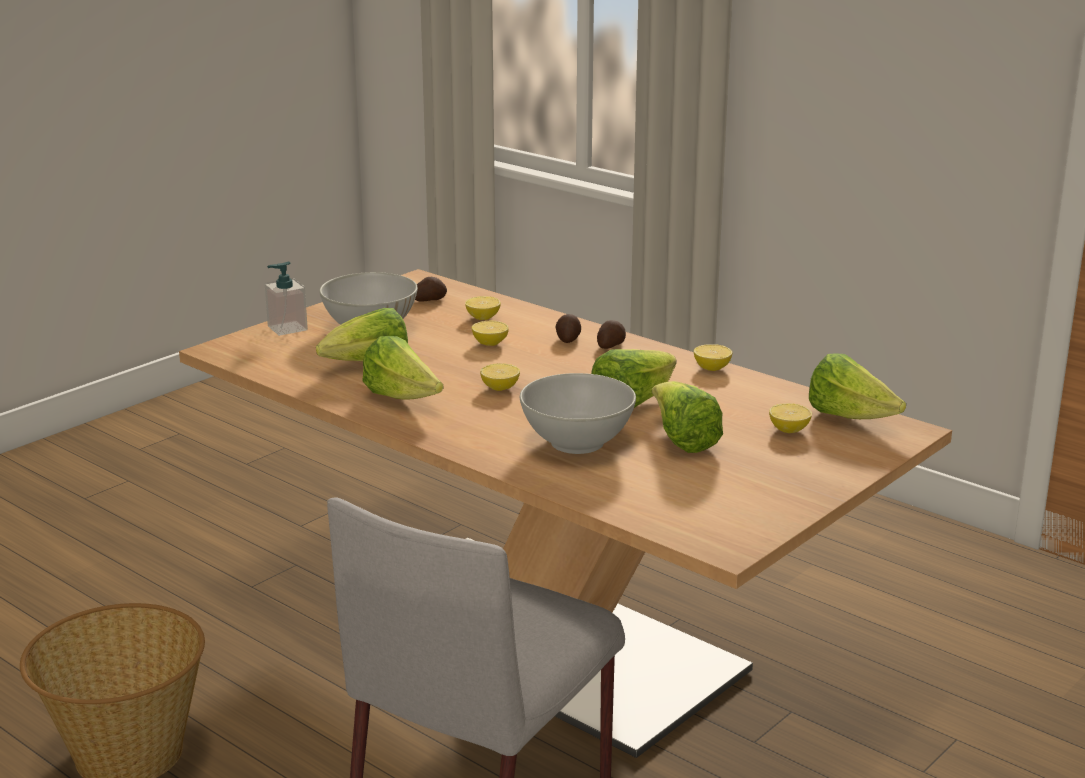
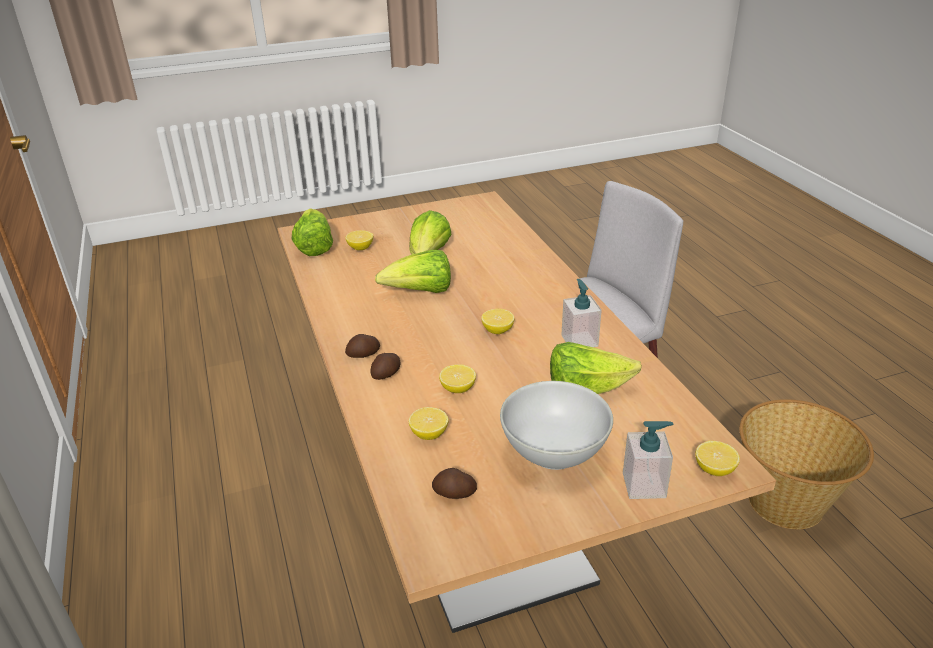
camera: 150 degrees left, 10 degrees up
lettuce [362,336,443,400] -> soap dispenser [561,279,602,347]
white bowl [520,373,636,454] -> none
lemon [694,344,732,371] -> lemon moved to [695,441,740,476]

